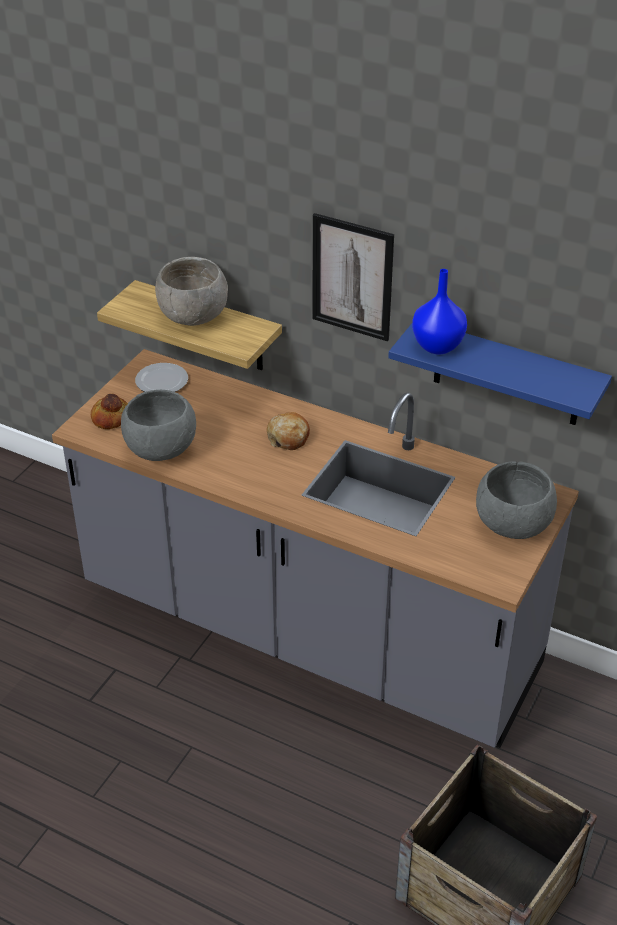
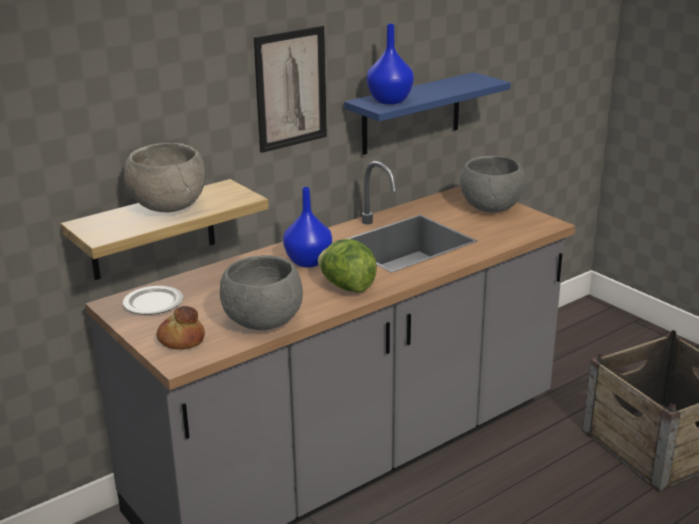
camera: 65 degrees left, 15 degrees down
bread [267,412,310,450] -> blue vase [283,187,332,267]
none -> lettuce [318,239,377,293]

